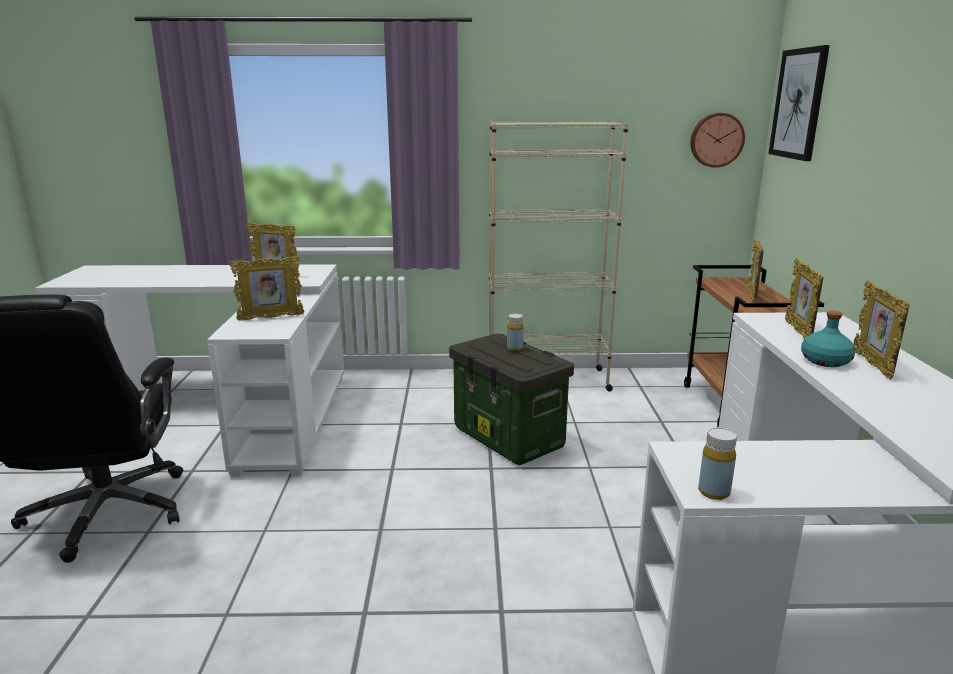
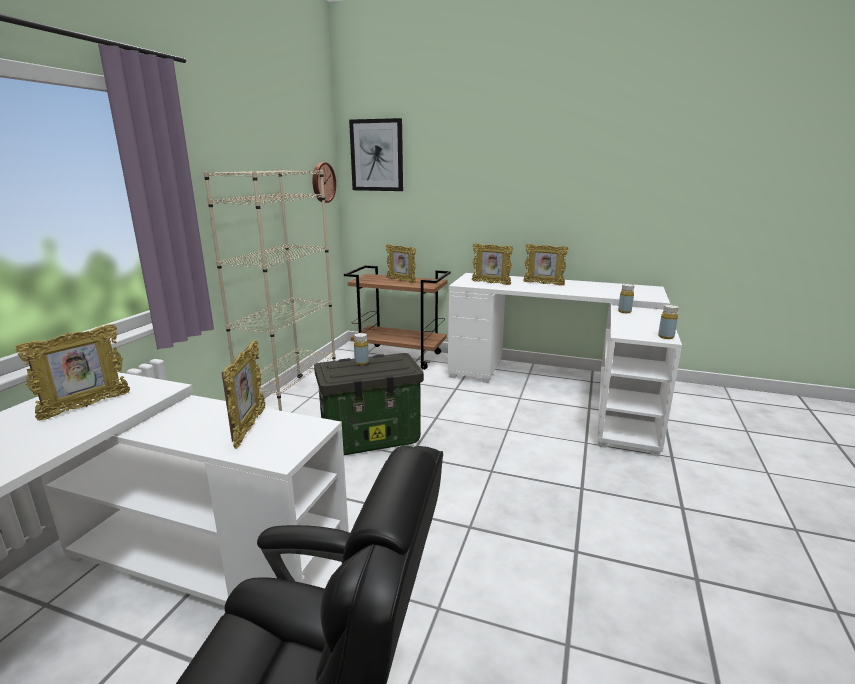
camera: 70 degrees left, 0 degrees up
turquoise bottle [801,310,855,367] -> none
none -> yellow bottle [618,284,634,313]

